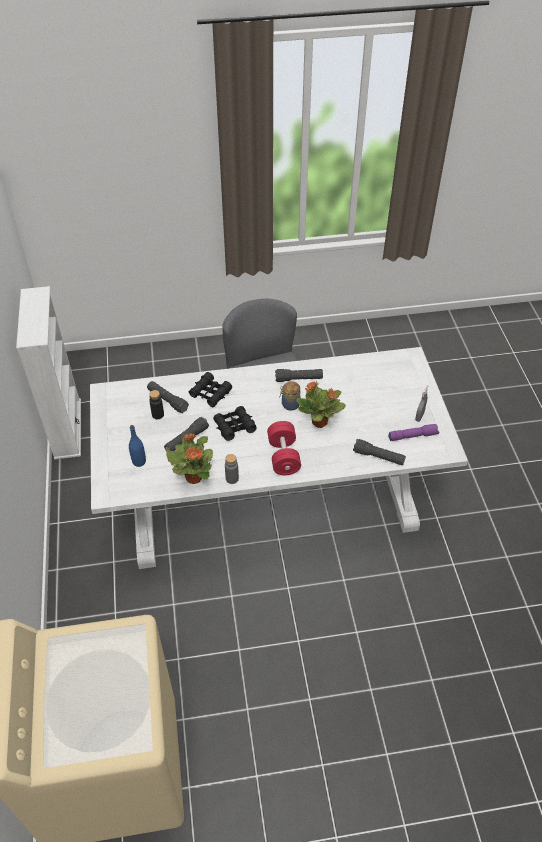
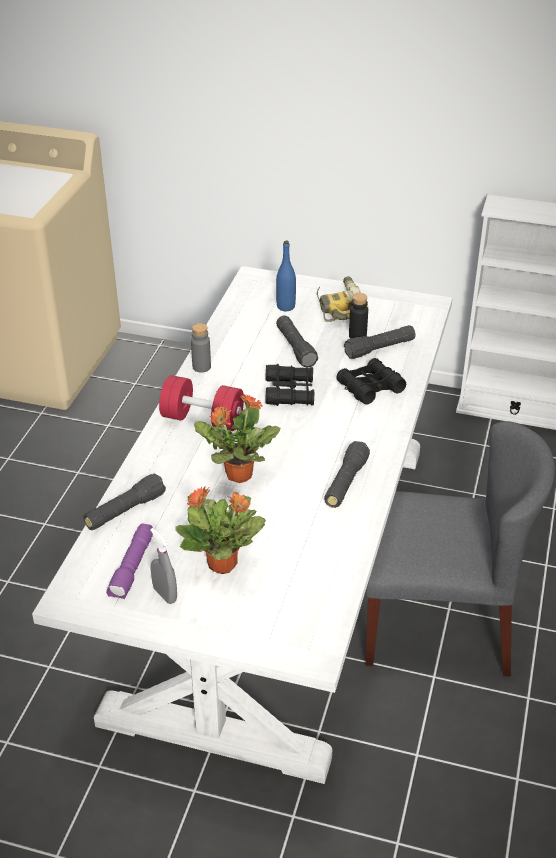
camera: 115 degrees right, 10 degrees down
potted plant [166,433,213,484] -> potted plant moved to [175,486,266,574]
jar [280,381,301,411] -> none
none -> power drill [317,276,368,322]

